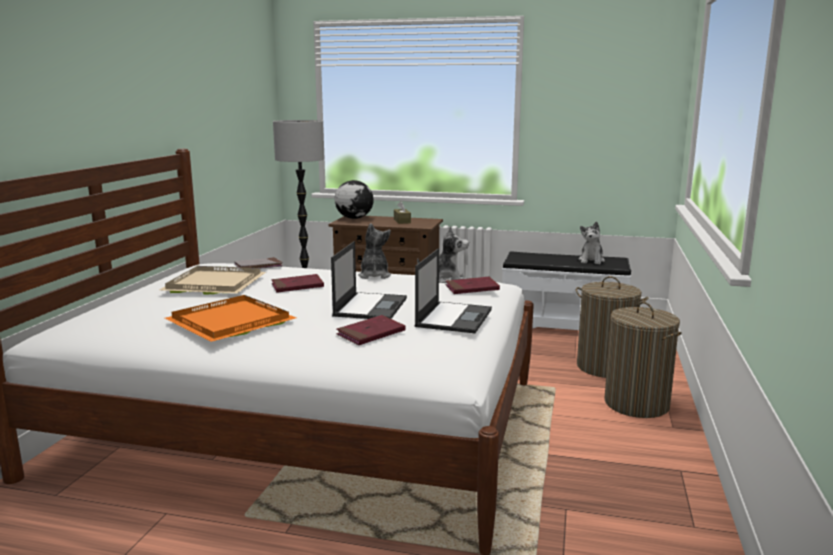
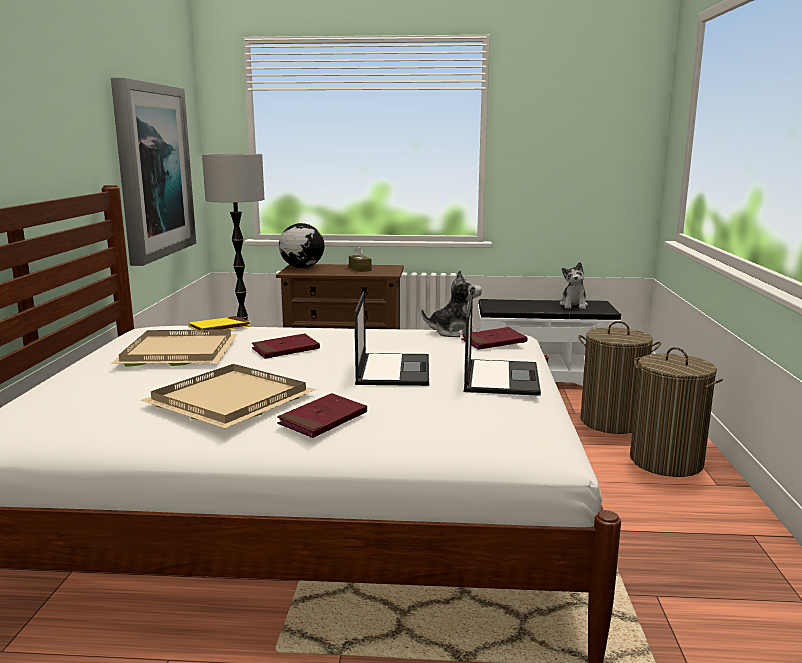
camera: 10 degrees left, 0 degrees up
orange tray [165,295,296,342] -> beige tray [141,364,316,428]
grey book [234,257,283,270] -> yellow book [189,316,251,333]
red book [336,315,406,345] -> red book moved to [277,393,367,438]
plush toy [358,223,391,279] -> none
none -> picture [111,78,196,266]

